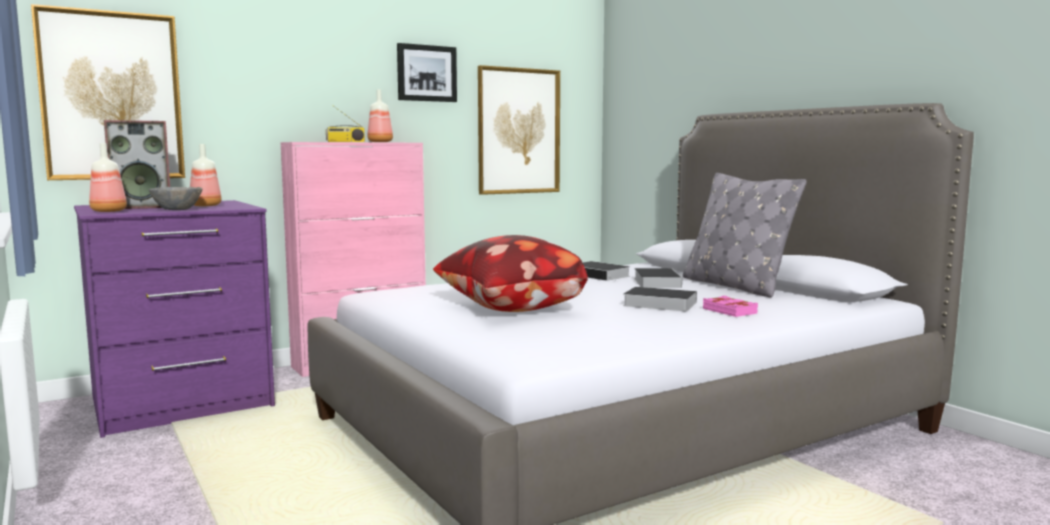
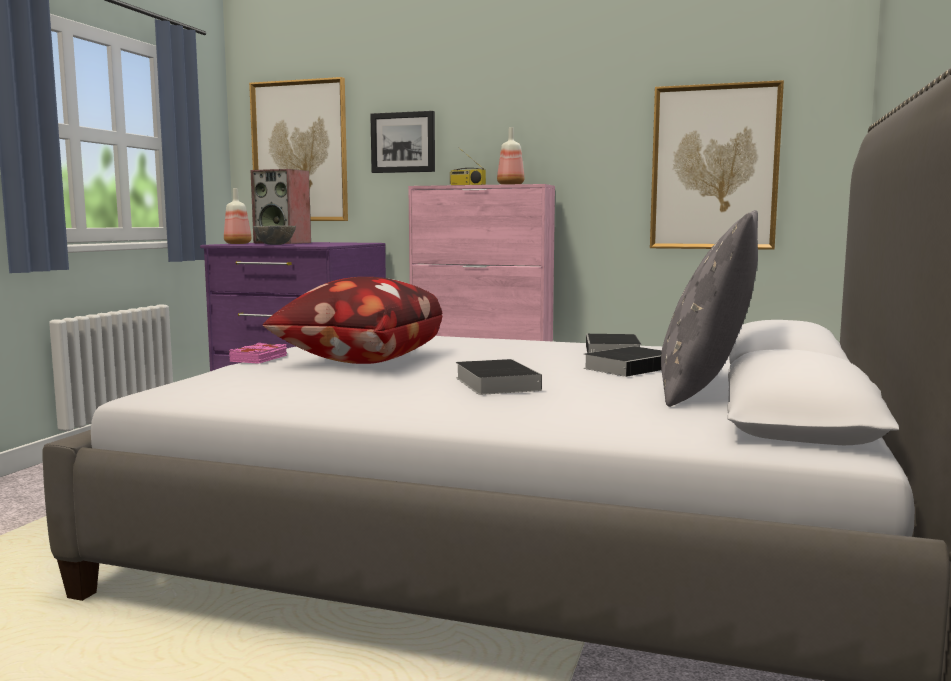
camera: 50 degrees right, 0 degrees up
bottle [190,144,222,206] -> none
picture [397,43,457,102] -> picture moved to [370,111,435,173]
pink book [703,296,758,317] -> pink book moved to [229,343,287,364]

